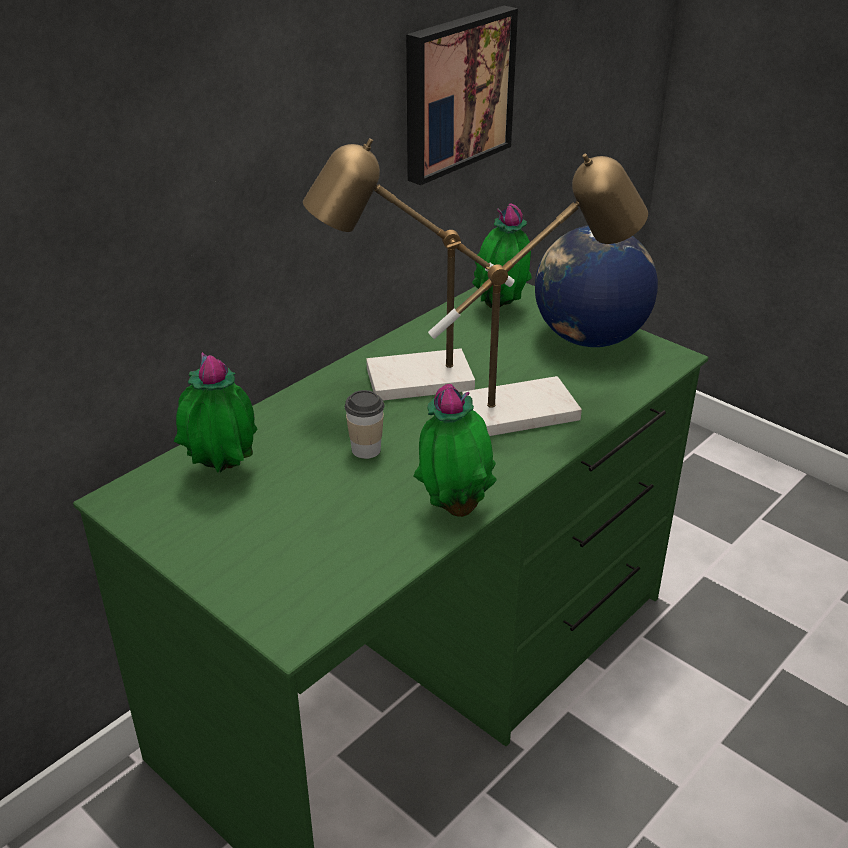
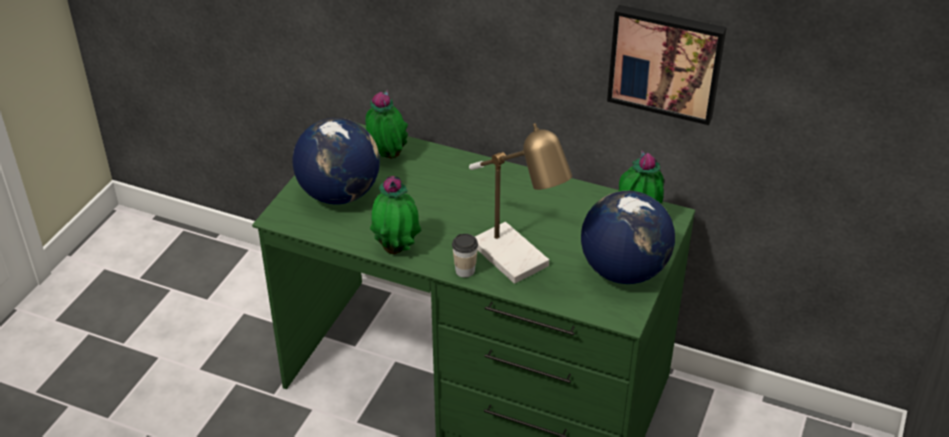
camera: 70 degrees right, 5 degrees up
table lamp [303,138,515,401] -> none
cup [345,390,384,459] -> cup moved to [452,234,478,278]
none -> globe [292,118,380,204]

